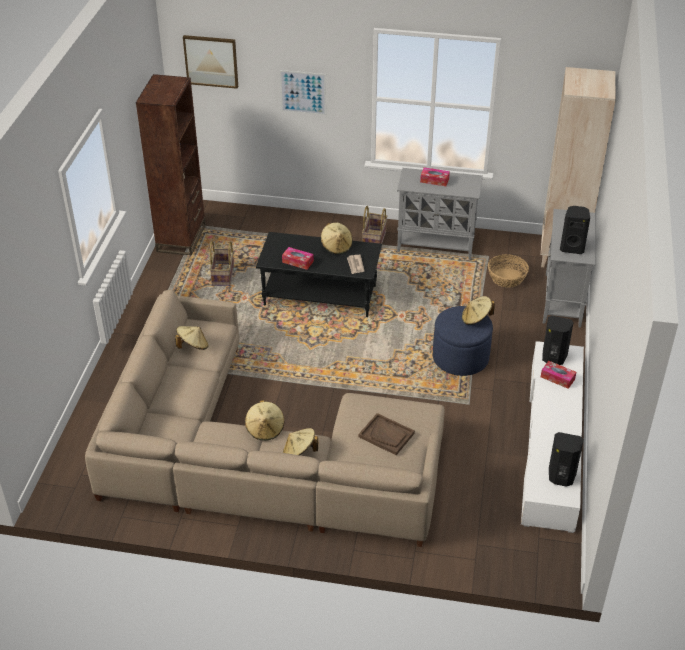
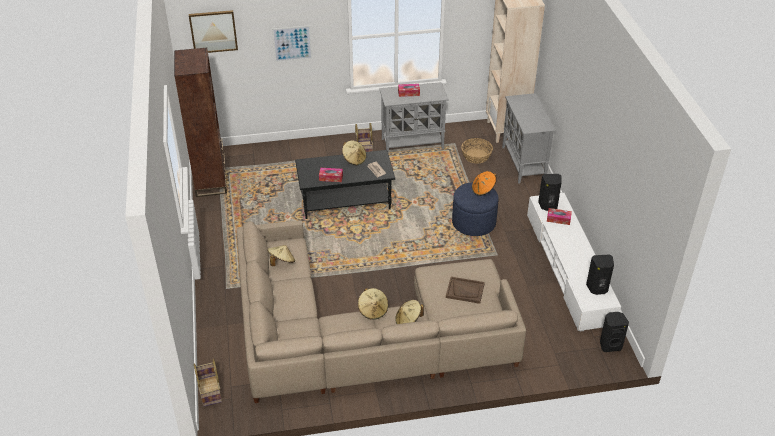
camera: 20 degrees left, 0 degrees up
basket [210,241,234,286] -> basket moved to [194,359,222,407]
beige hat [462,296,495,325] -> orange hat [472,171,496,196]
black speaker [560,206,590,254] -> black speaker moved to [600,312,629,352]

